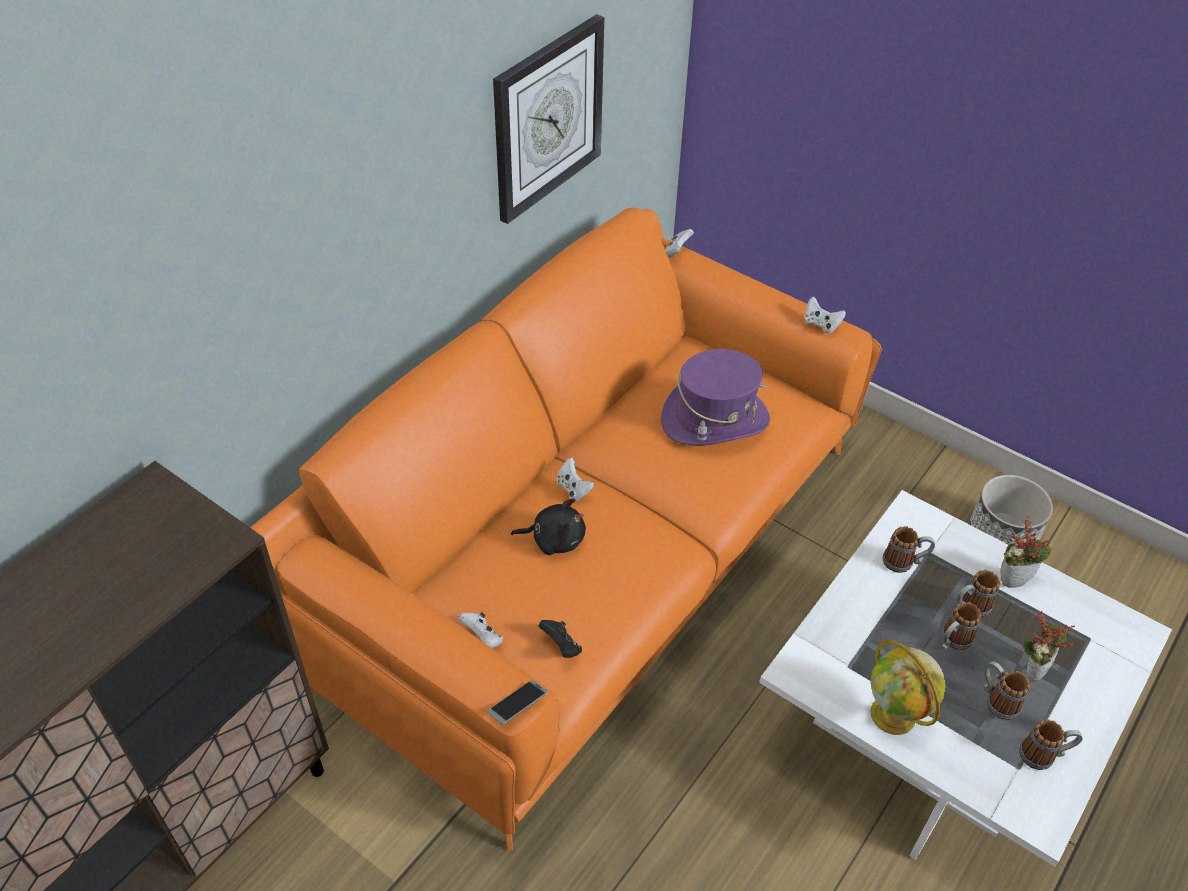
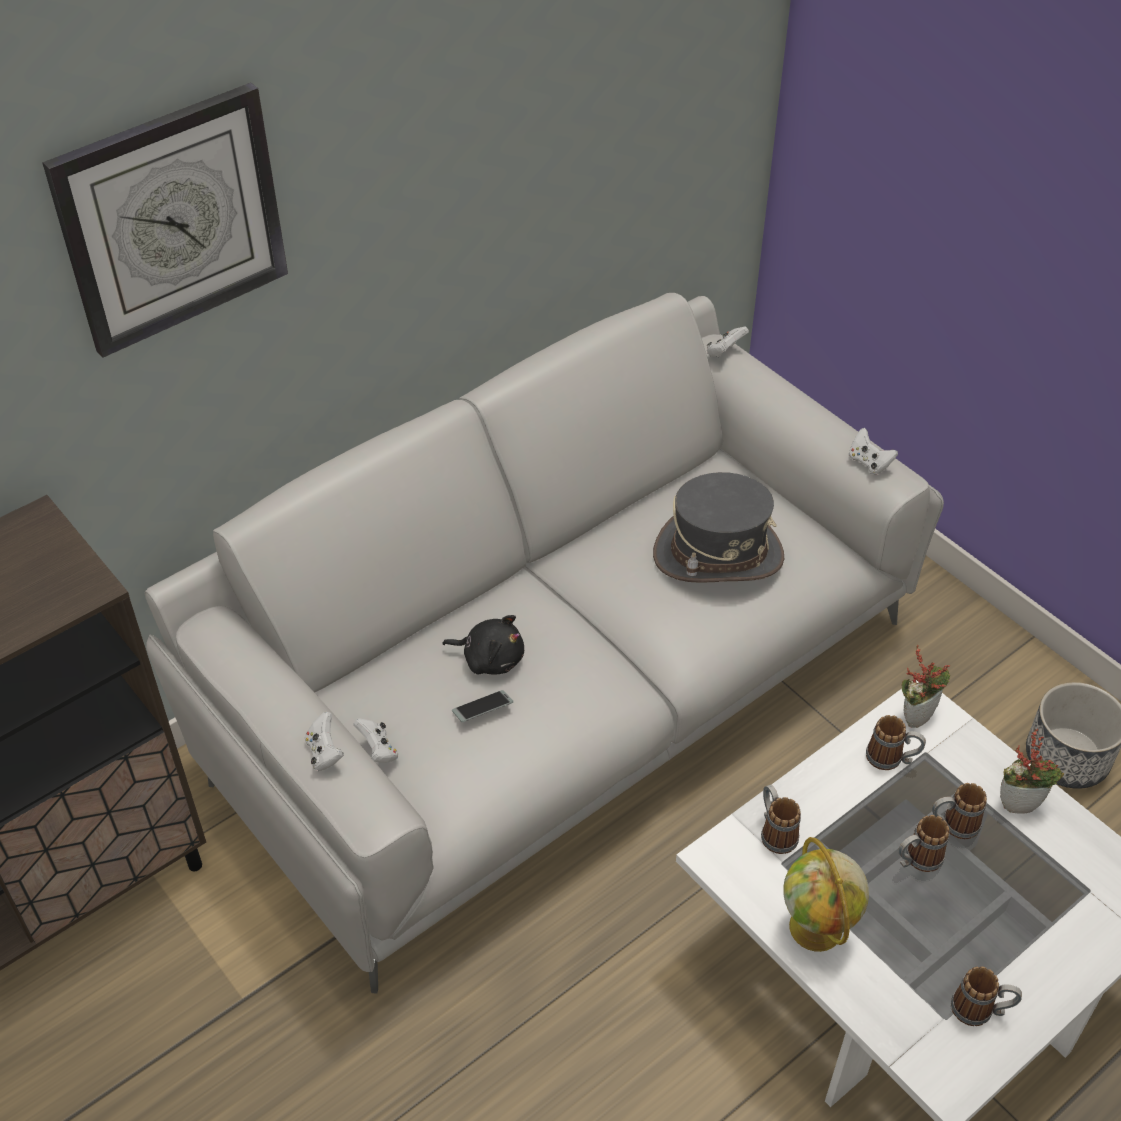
camera: 15 degrees right, 0 degrees up
orange sofa [250,207,882,851] -> grey sofa [145,293,944,994]
phone [487,680,548,725] -> phone moved to [452,690,513,722]
wall clock [493,14,604,224] -> wall clock moved to [42,83,288,358]
black game controller [538,620,582,658] -> none
white game controller [556,458,594,501] -> white game controller moved to [305,712,344,771]
purple hat [661,349,770,446] -> grey hat [653,472,784,583]
mug [983,661,1030,720] -> mug moved to [761,785,801,854]
potted plant [1023,611,1075,682] -> potted plant moved to [901,645,951,728]

